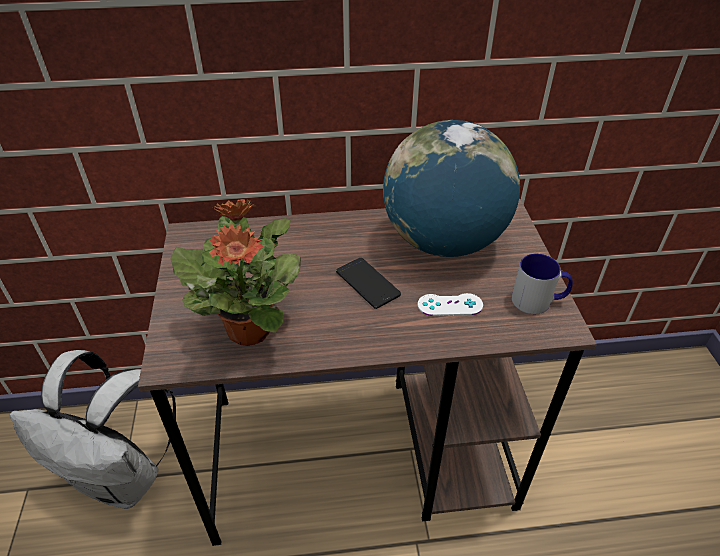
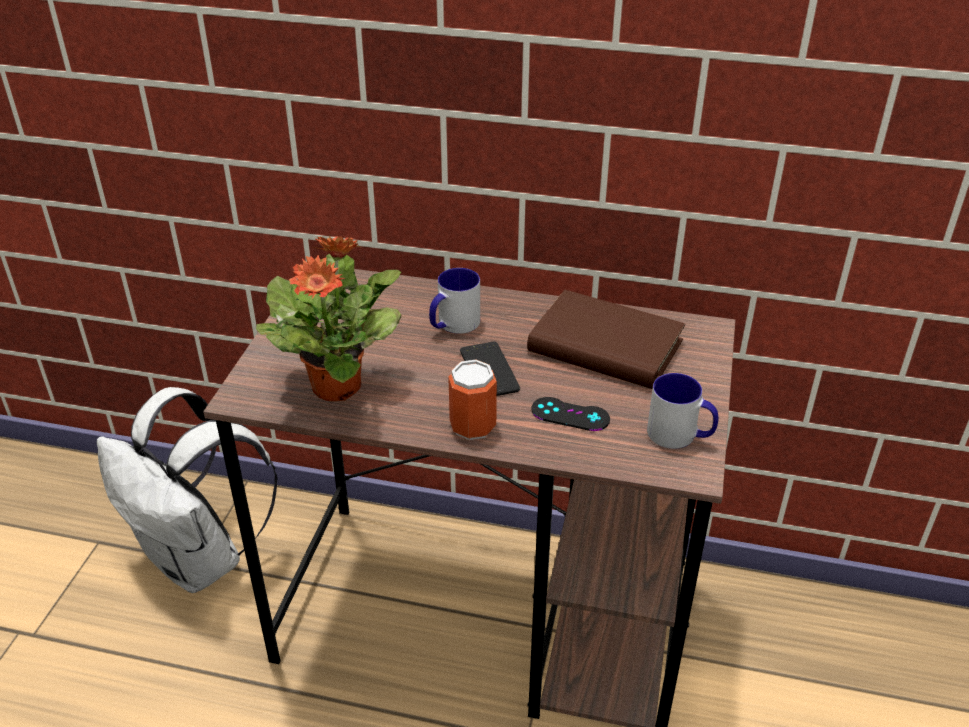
camera: 20 degrees right, 5 degrees down
globe [383,120,520,257] -> brown book [527,290,685,389]
white game controller [418,293,483,316] -> black game controller [531,397,610,431]
none -> mug [429,268,480,334]
none -> can [448,360,497,440]

